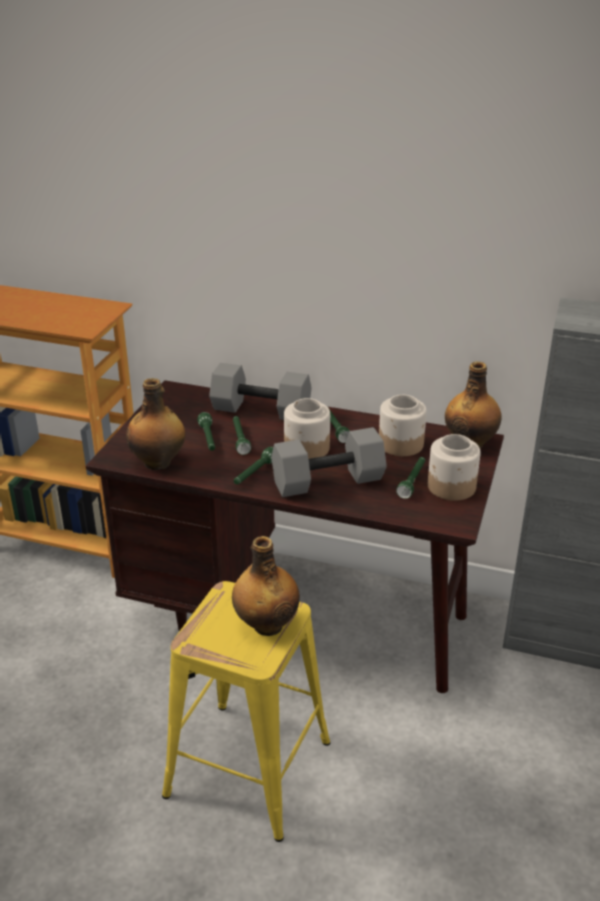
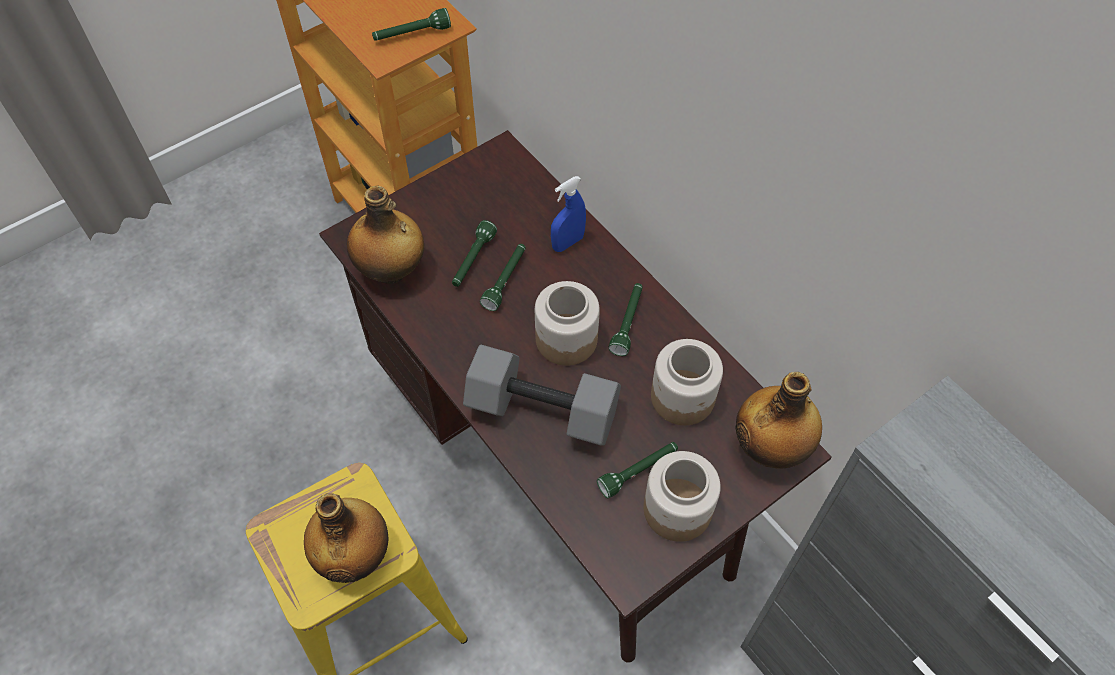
camera: 35 degrees right, 25 degrees up
grey dumbbell [209,363,312,420] -> blue spray bottle [551,176,586,252]
green flashlight [234,447,273,485] -> green flashlight moved to [372,8,451,41]

